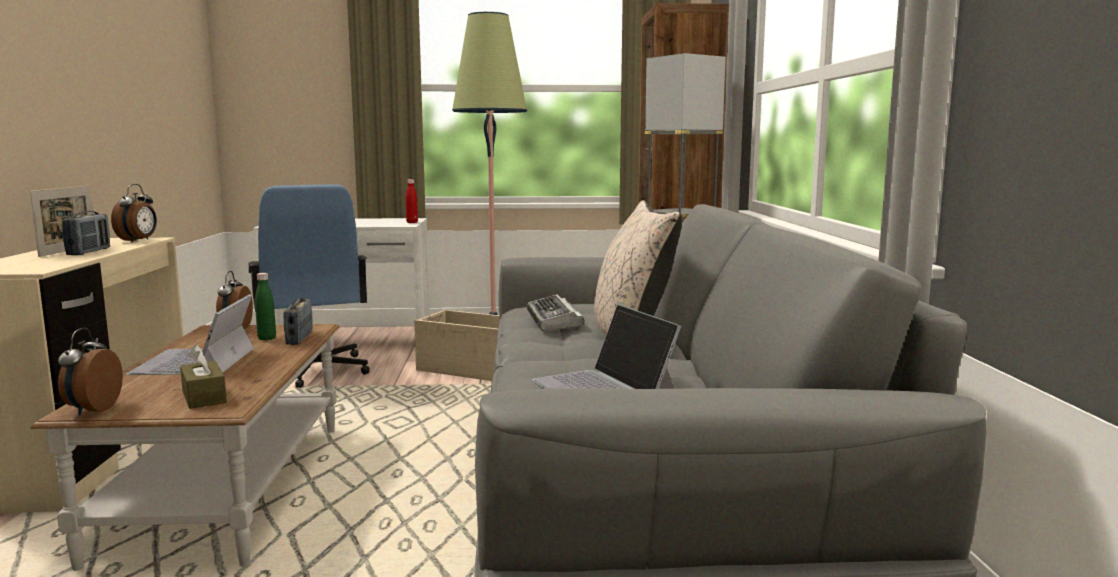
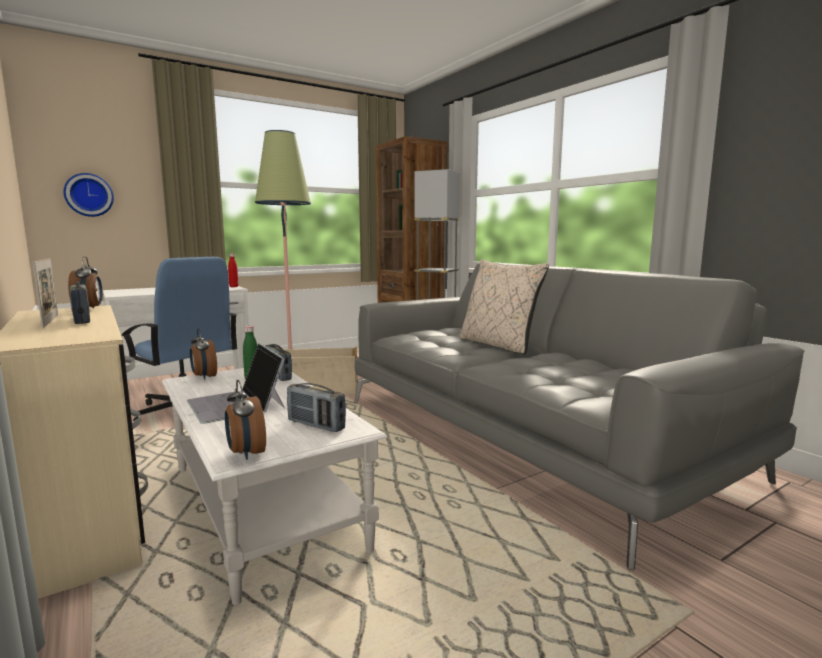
camera: 30 degrees left, 0 degrees up
brown coffee table [31,324,340,571] -> white coffee table [162,368,387,605]
brown tissue box [180,345,227,409] -> radio [287,383,346,432]
keyboard [527,294,585,331] -> none
laptop [532,304,681,389] -> none
none -> wall clock [64,173,114,217]

